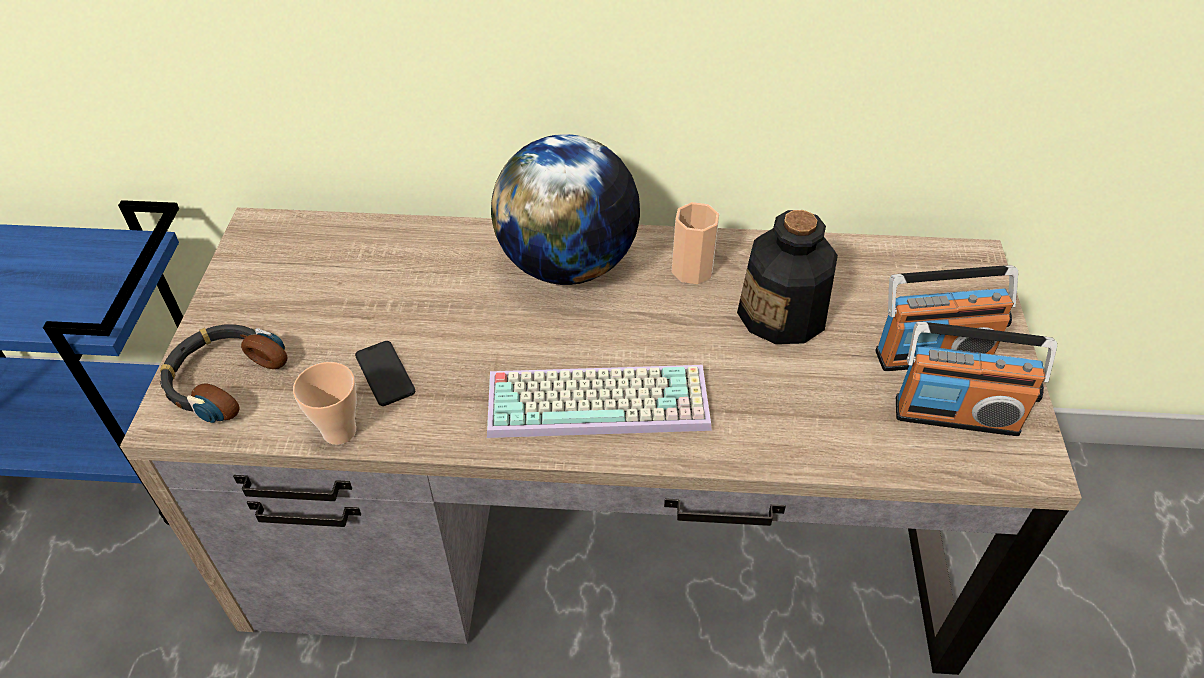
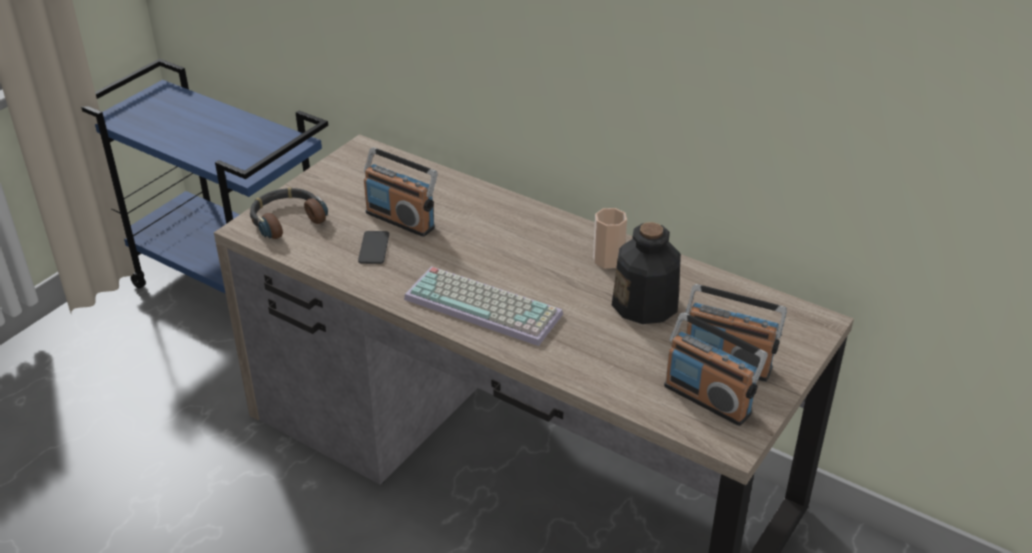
camera: 30 degrees right, 10 degrees down
cup [293,362,356,445] -> none
globe [491,134,640,285] -> none
none -> radio [364,148,438,237]

